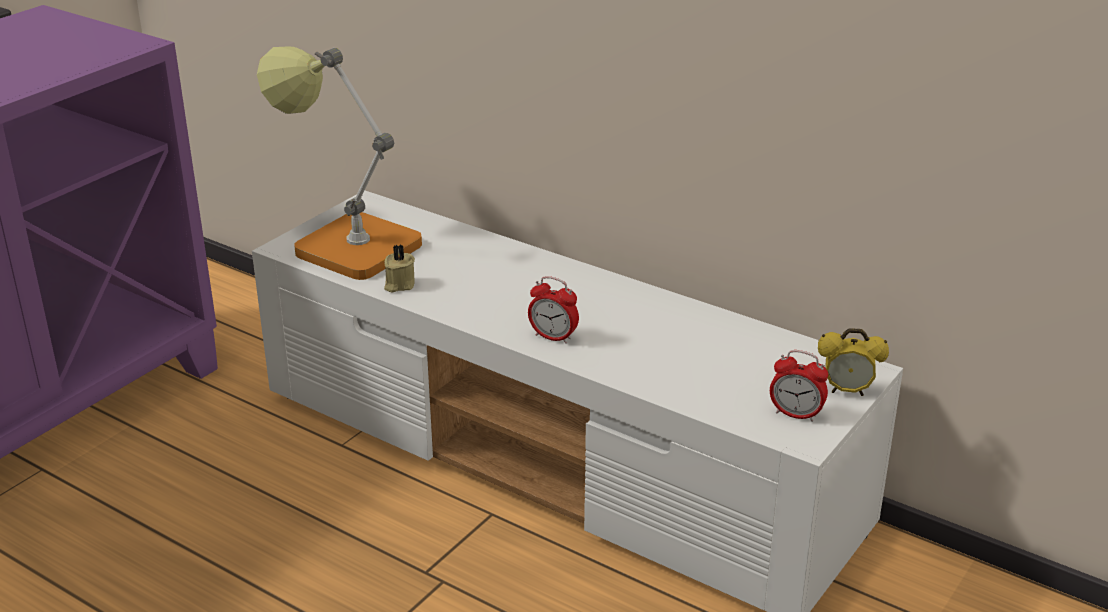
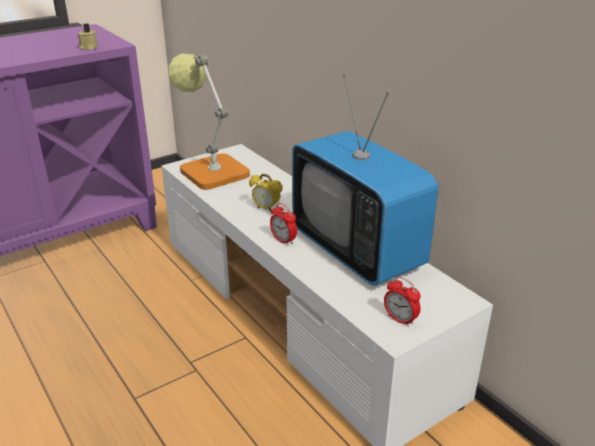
camera: 20 degrees right, 0 degrees up
beige candle [384,245,415,293] -> beige candle moved to [78,24,98,50]
alarm clock [818,328,889,396] -> alarm clock moved to [249,174,282,212]
none -> television [292,75,438,286]

